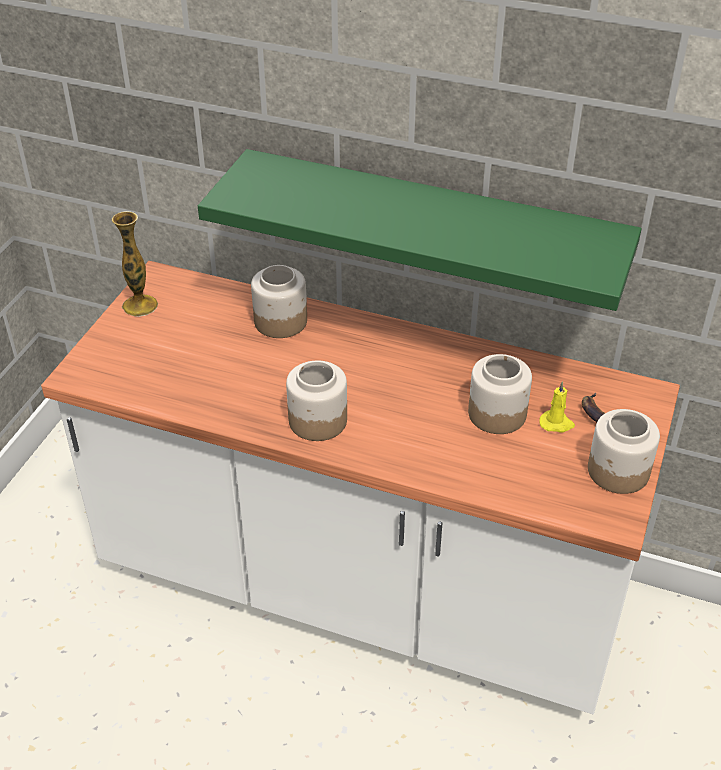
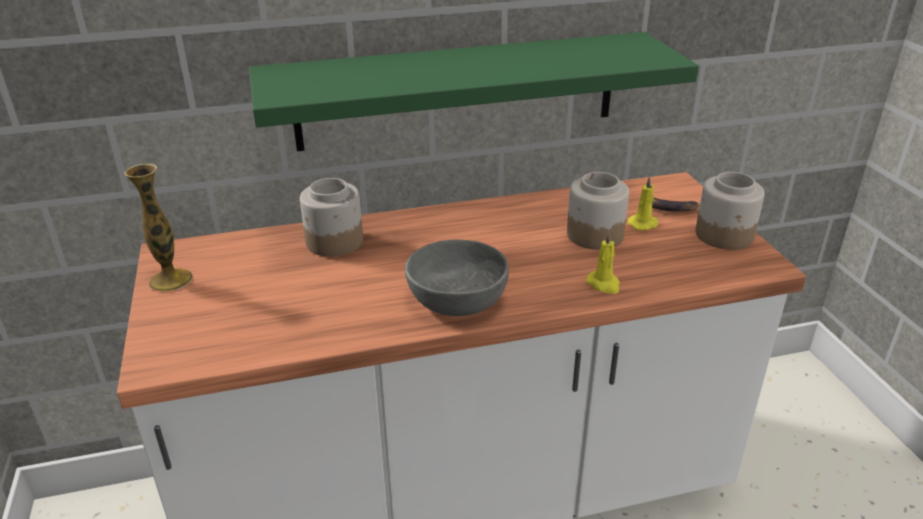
camera: 35 degrees left, 10 degrees down
jar [286,361,347,441] -> grey bowl [405,239,509,316]
none -> yellow candle [586,232,620,294]

